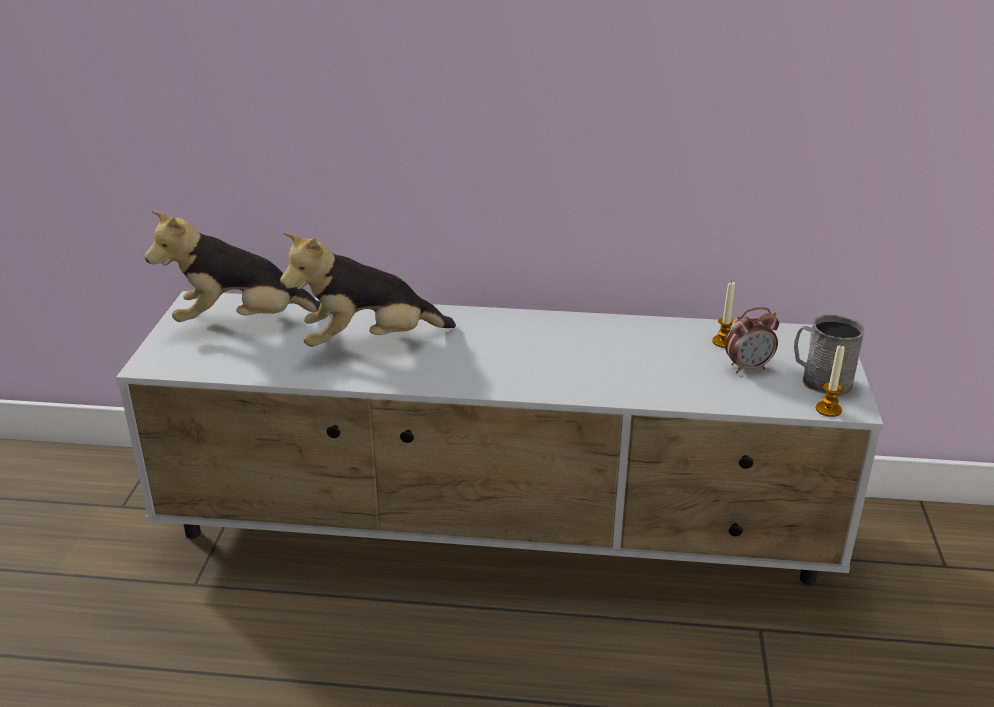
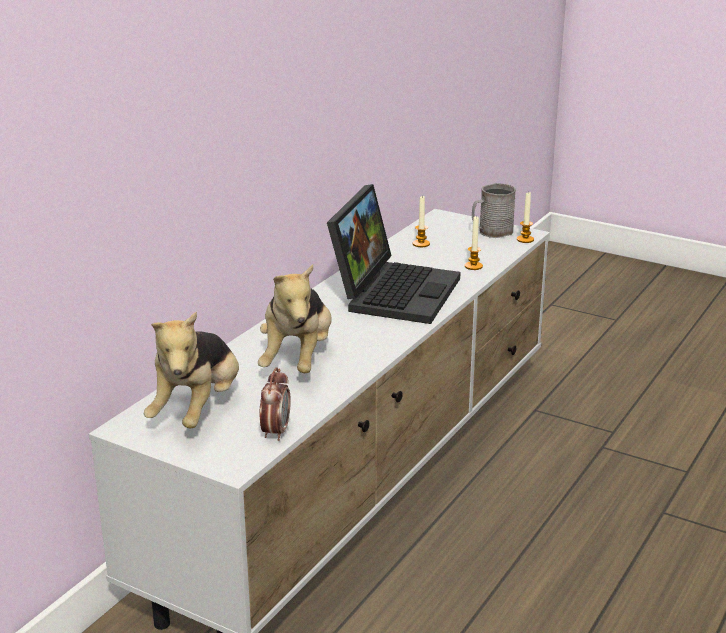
camera: 65 degrees left, 5 degrees down
alarm clock [725,307,779,373] -> alarm clock moved to [259,367,291,441]
none -> laptop [327,184,461,324]
none -> candle [465,216,483,270]

